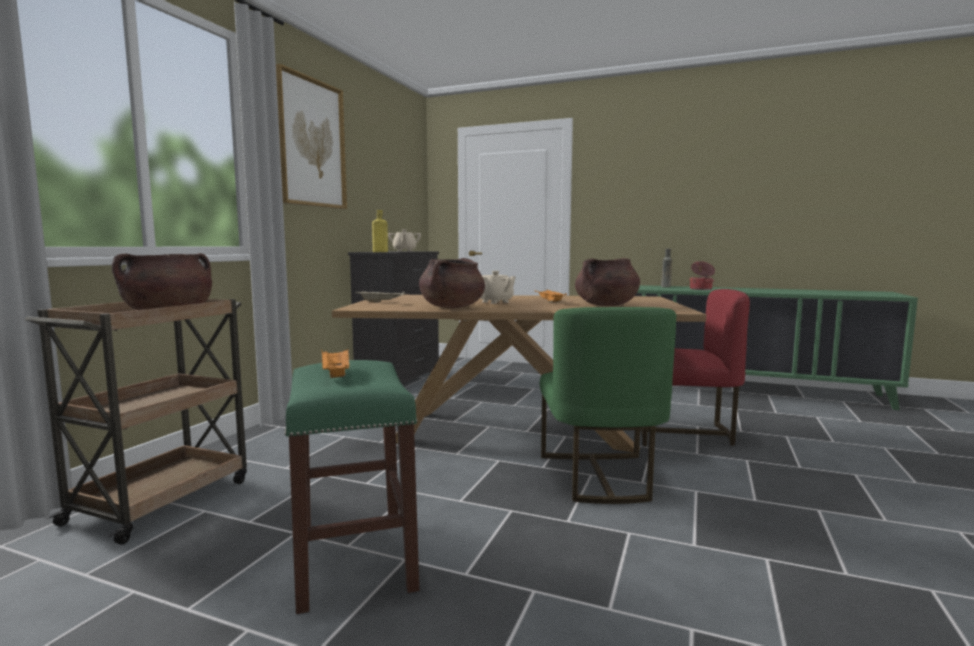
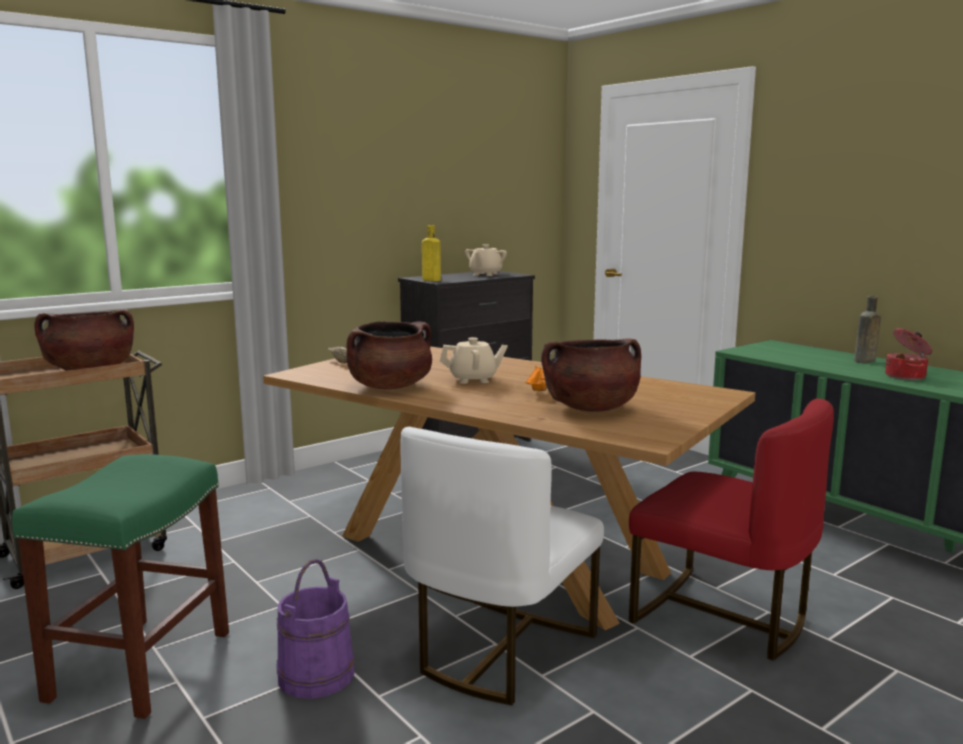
camera: 30 degrees right, 5 degrees up
picture [276,64,347,209] -> none
orange tray [321,350,349,378] -> none
green chair [540,307,676,504] -> white chair [401,427,604,705]
none -> purple bucket [276,559,355,699]

